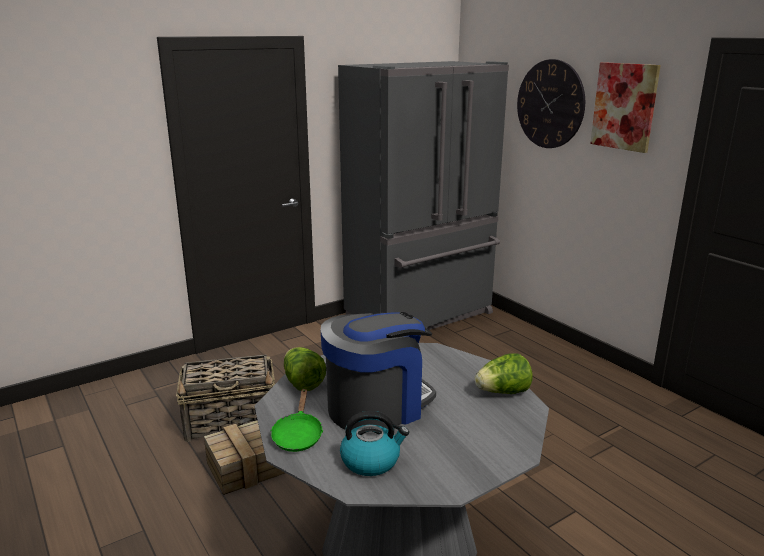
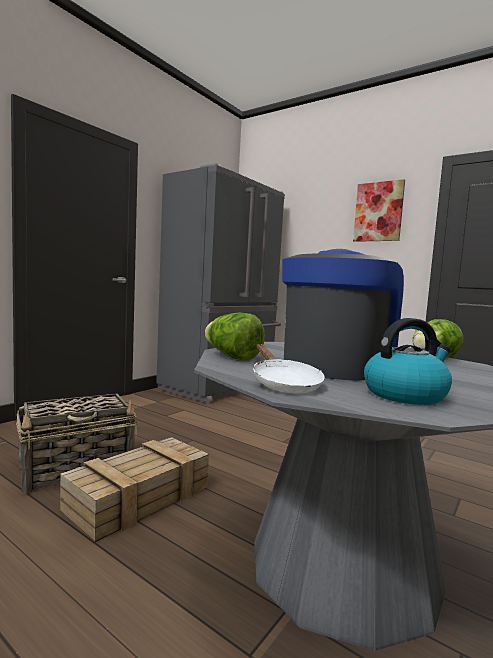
camera: 20 degrees left, 15 degrees down
green frying pan [270,389,323,452] -> white frying pan [253,344,325,393]
wall clock [517,59,585,148] -> none

